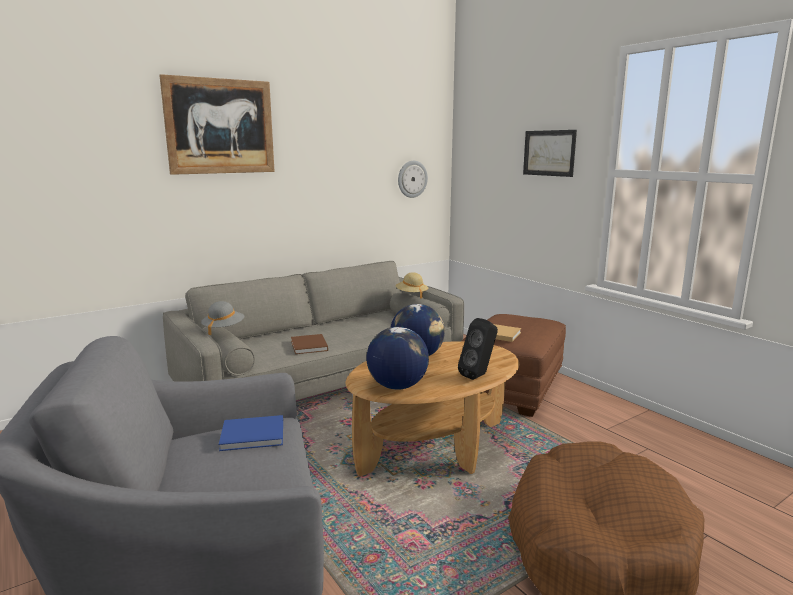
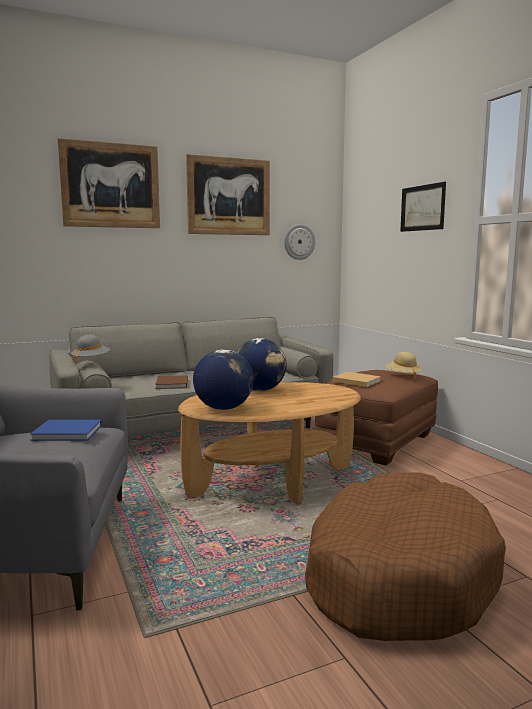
camera: 10 degrees right, 5 degrees down
beige hat [395,272,428,299] -> beige hat moved to [385,352,423,380]
black speaker [458,318,498,380] -> none
none -> picture [186,154,270,235]

